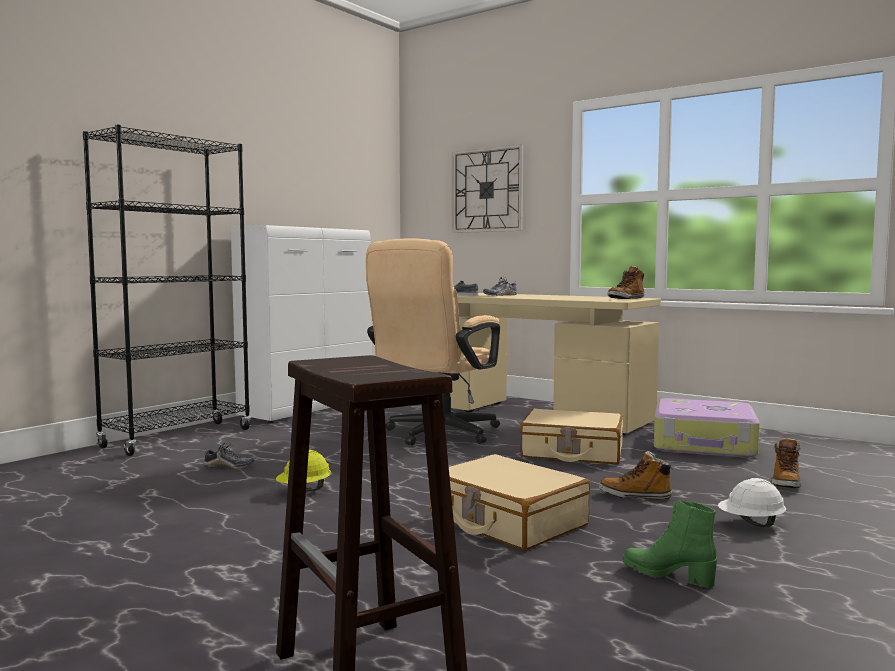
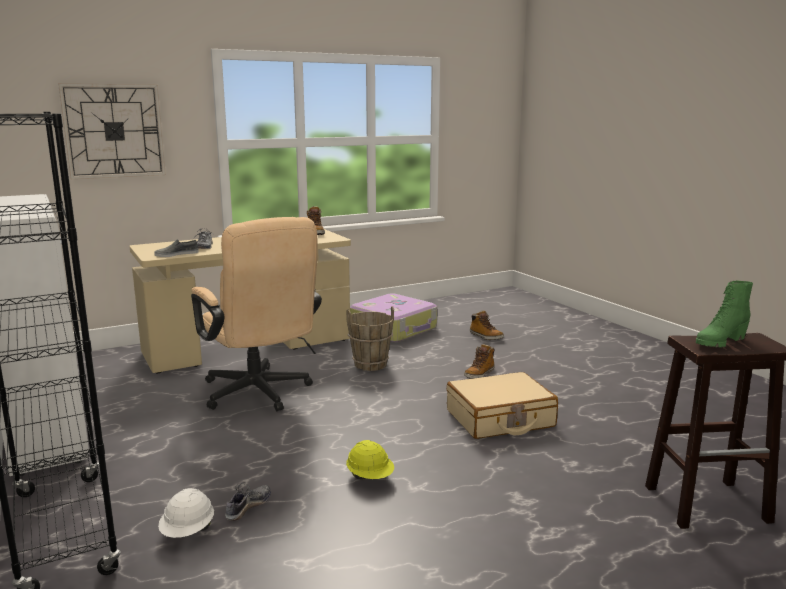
camera: 65 degrees left, 10 degrees up
beige suitcase [520,409,623,464] -> brown bucket [346,306,394,371]
green boot [623,500,717,588] -> green boot moved to [696,281,753,348]
white hard hat [718,478,786,527] -> white hard hat moved to [158,488,214,538]

